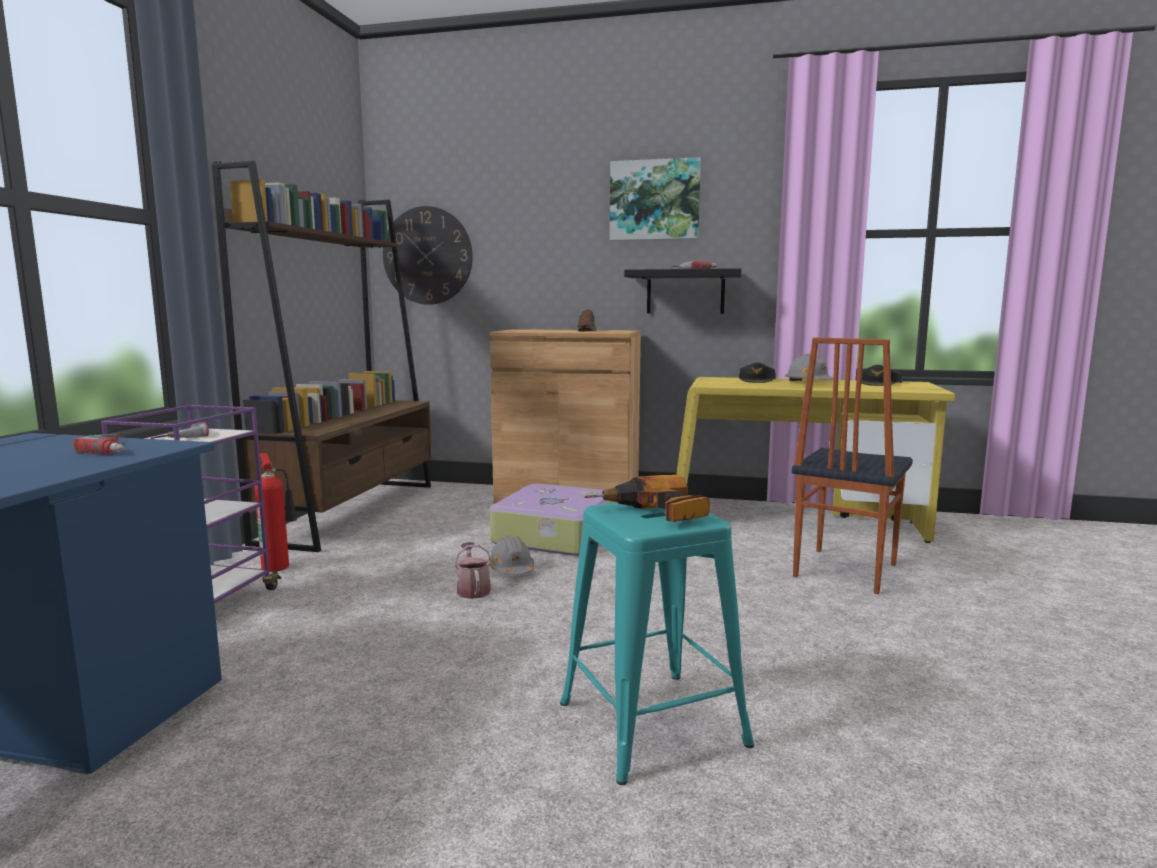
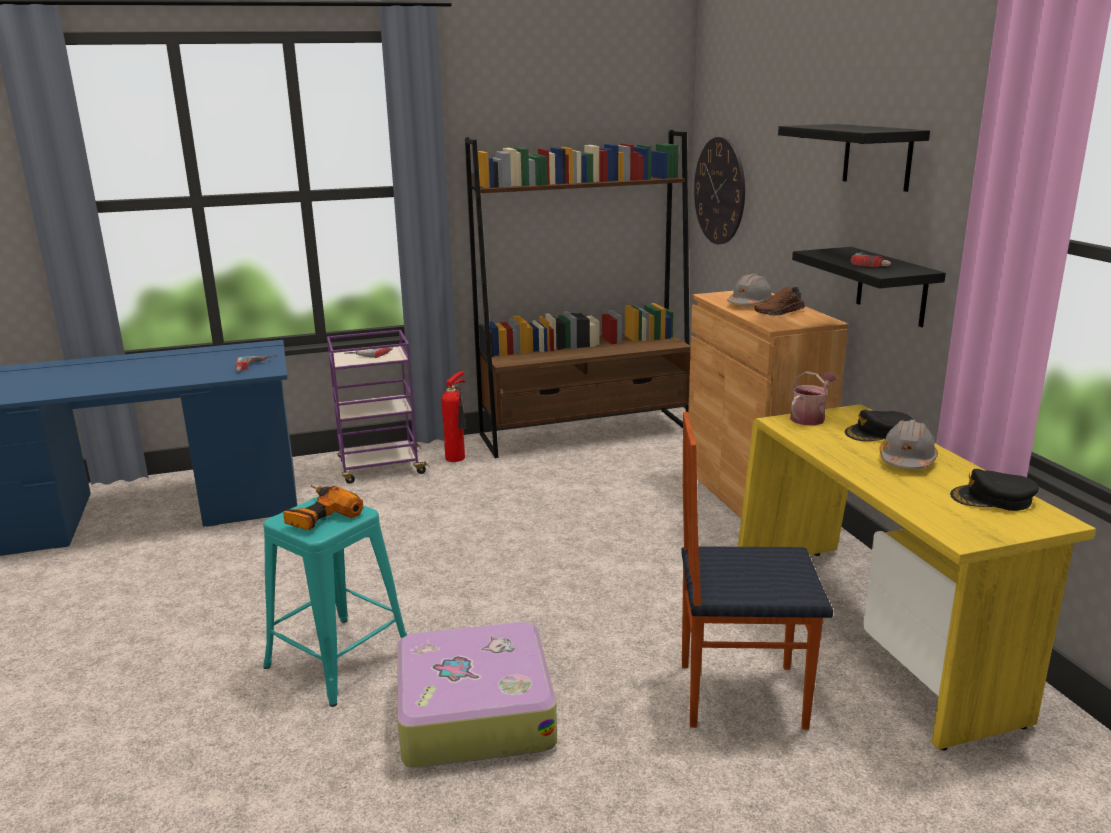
camera: 60 degrees right, 10 degrees up
watering can [454,542,492,599] -> watering can moved to [790,371,837,425]
grey hard hat [488,536,534,575] -> grey hard hat moved to [727,274,773,305]
suitcase [489,484,616,556] -> suitcase moved to [397,621,557,768]
picture [610,157,701,241] -> black shelf [778,124,930,192]

